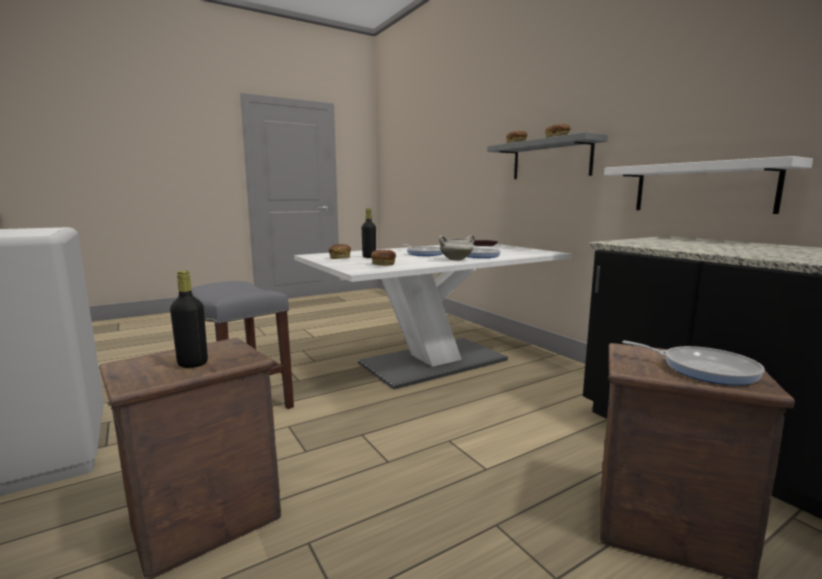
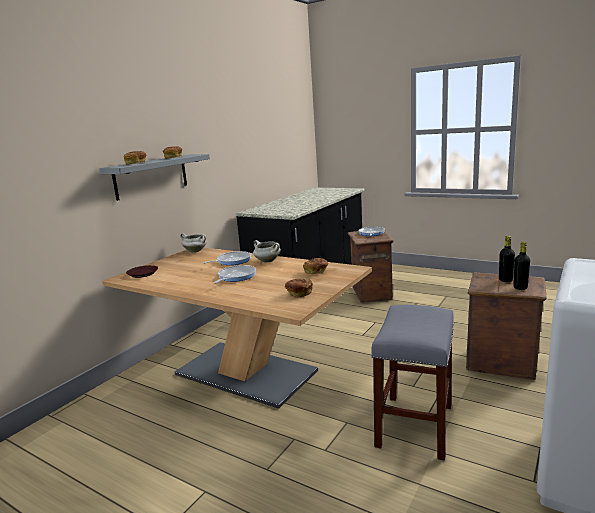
camera: 115 degrees left, 5 degrees up
white dining table [294,244,572,390] -> brown dining table [102,248,372,409]
black bottle [362,208,376,258] -> black bottle moved to [513,242,530,290]
white shelf [604,156,813,214] -> none
none -> white cooking pot [180,233,207,253]

